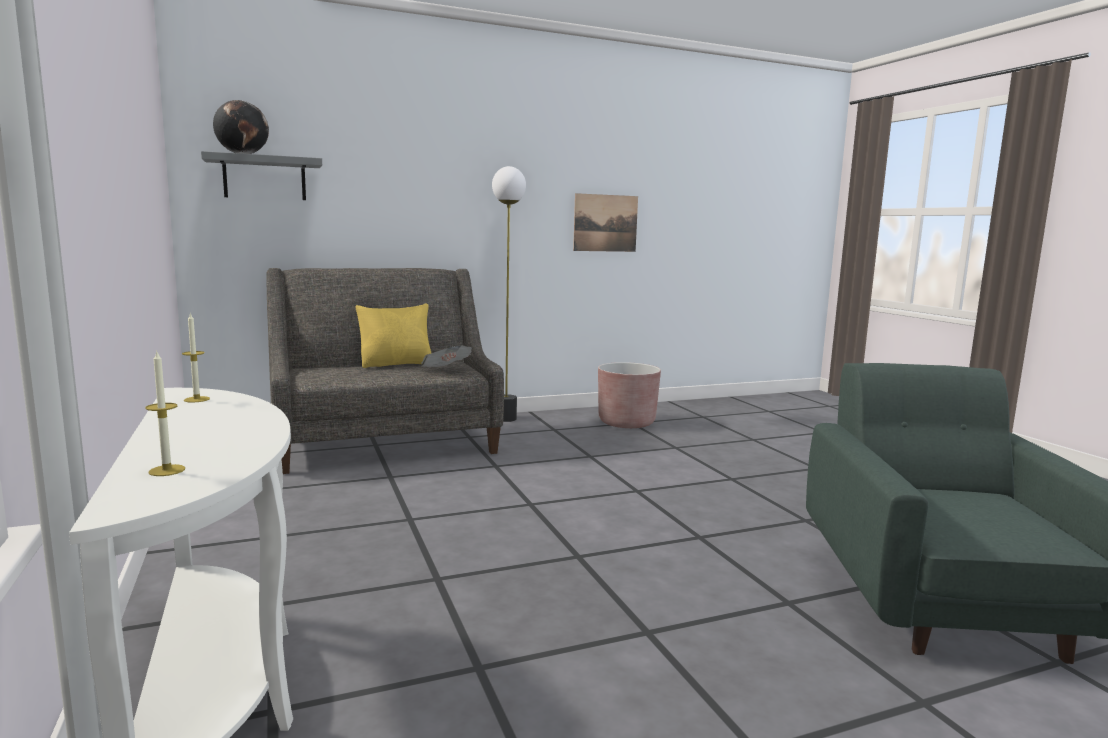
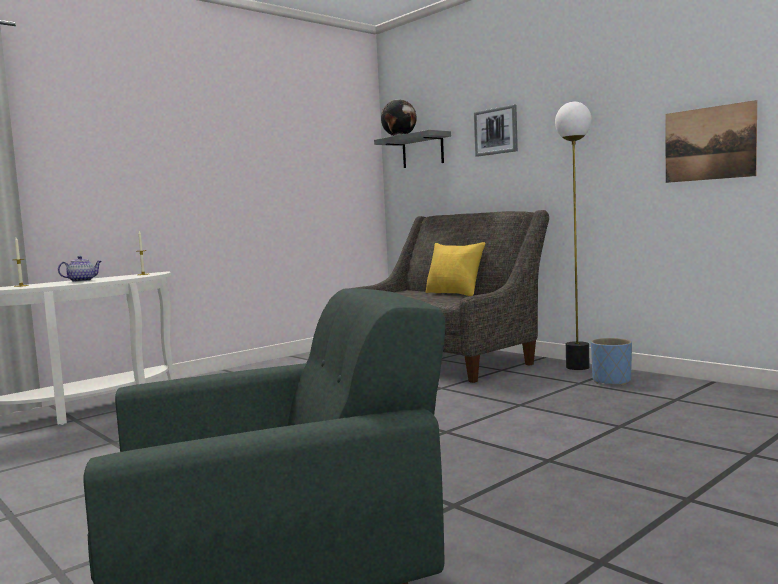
camera: 70 degrees right, 5 degrees down
newspaper [422,345,472,367] -> none
brown planter [598,362,661,428] -> none
none -> teapot [58,256,102,282]
none -> picture [474,104,518,157]
none -> blue planter [591,338,632,385]

